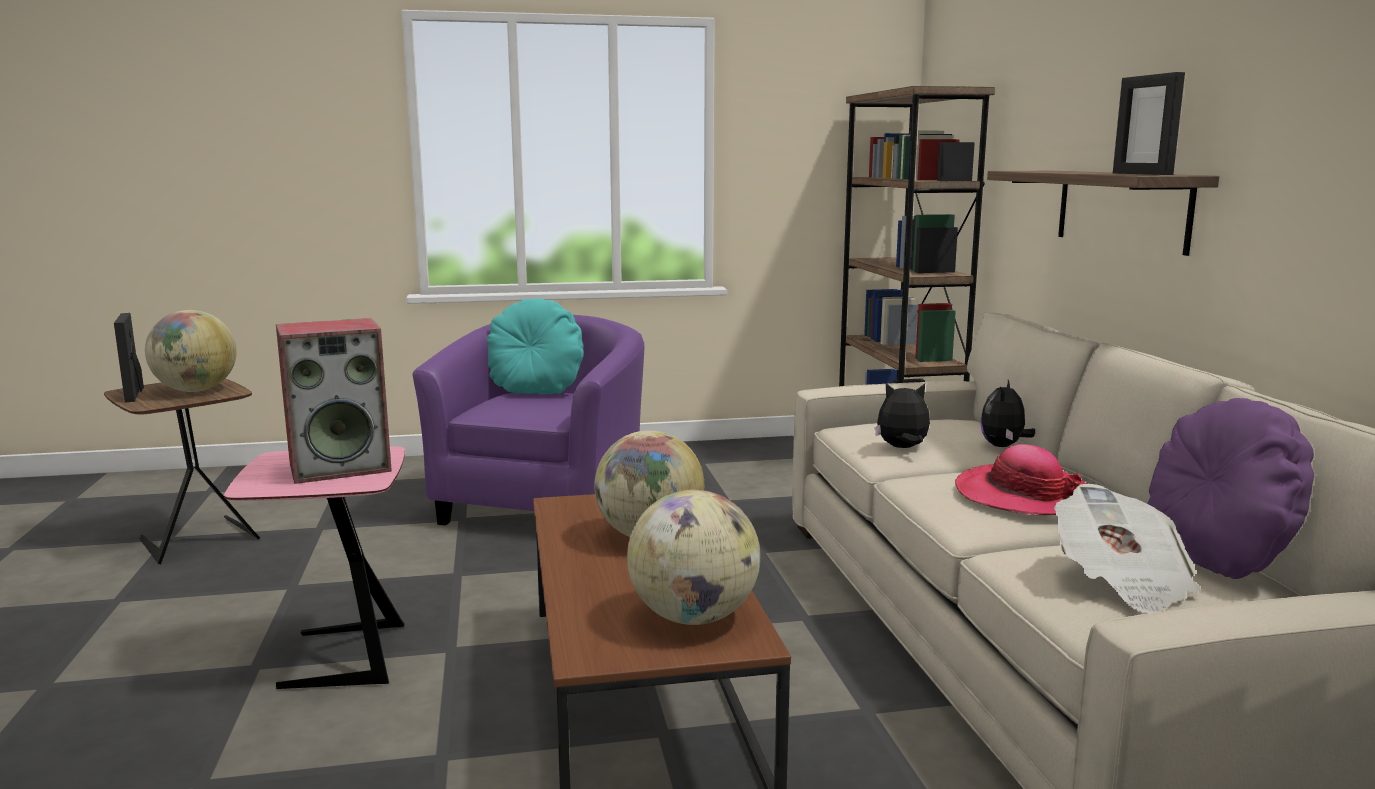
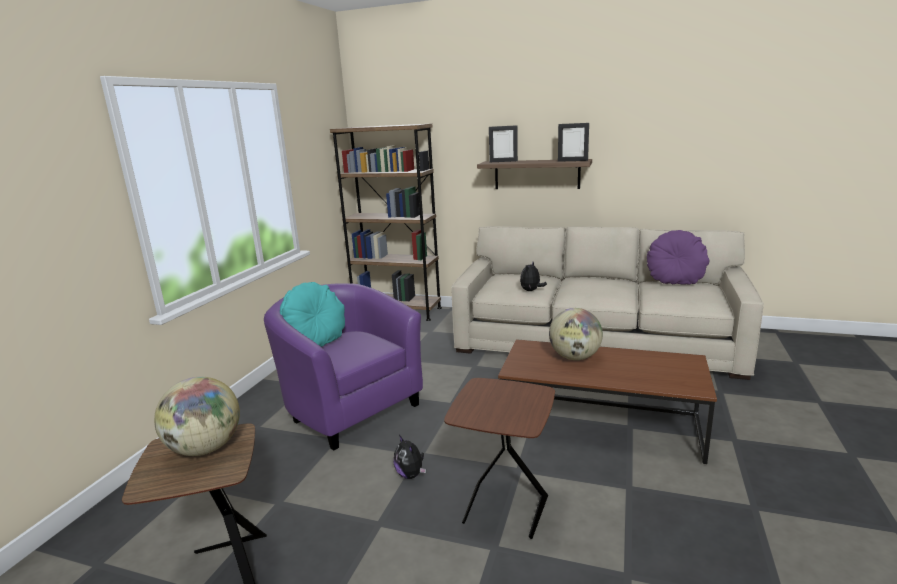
camera: 60 degrees left, 5 degrees up
picture frame [114,313,144,403] -> picture frame moved to [489,125,518,162]
pink side table [224,446,405,689] -> brown side table [444,378,555,539]
speaker [276,318,392,484] -> none
globe [627,490,760,625] -> none
hat [955,444,1086,515] -> none
plush toy [980,380,1035,447] -> plush toy moved to [394,435,426,479]
newspaper [1054,484,1201,614] -> none

